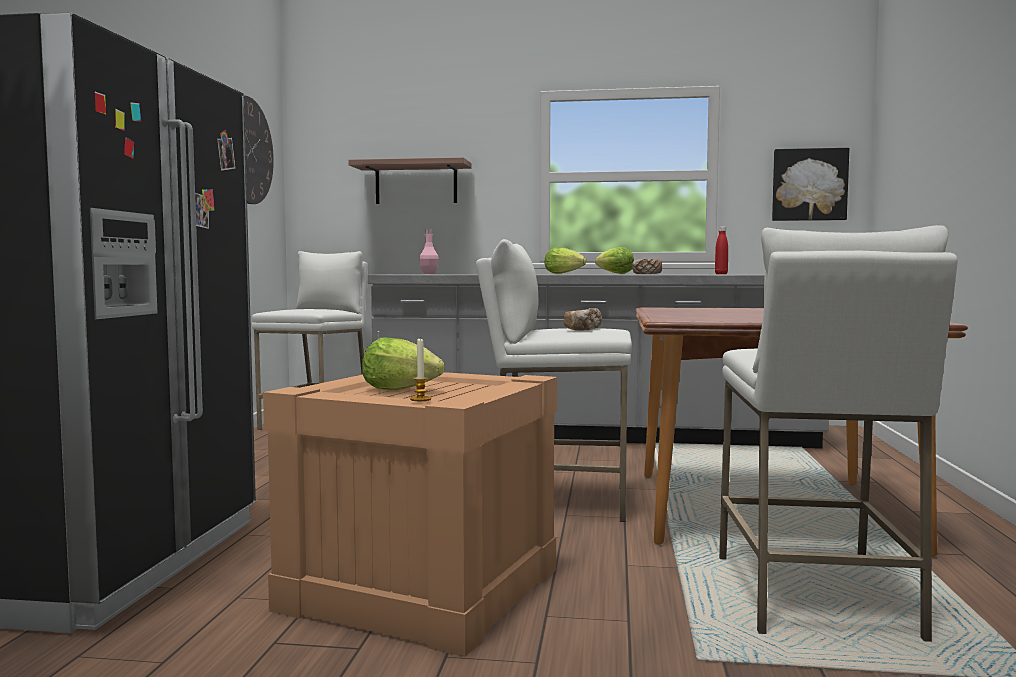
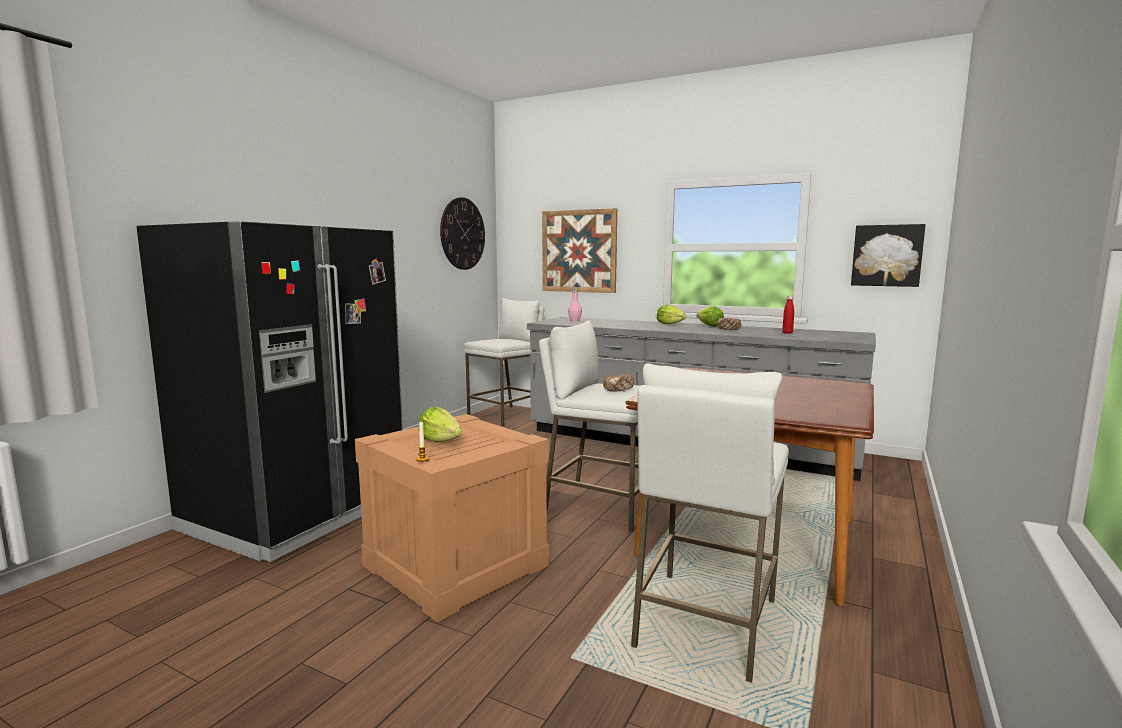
camera: 20 degrees right, 5 degrees up
shelf [348,157,472,204] -> picture [542,208,617,293]

